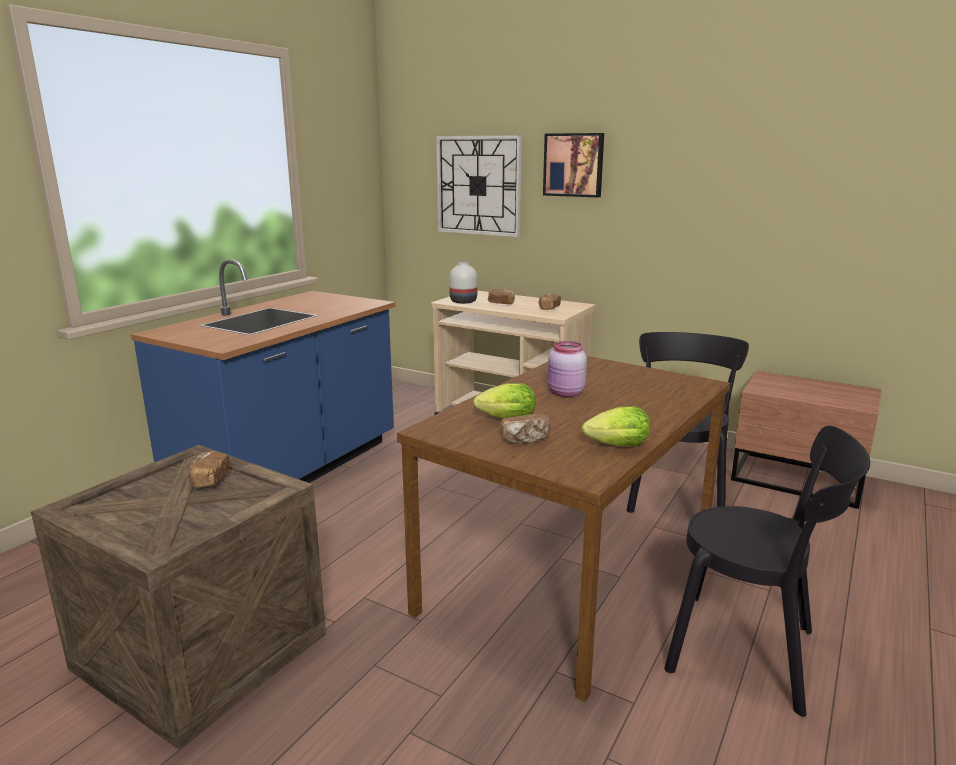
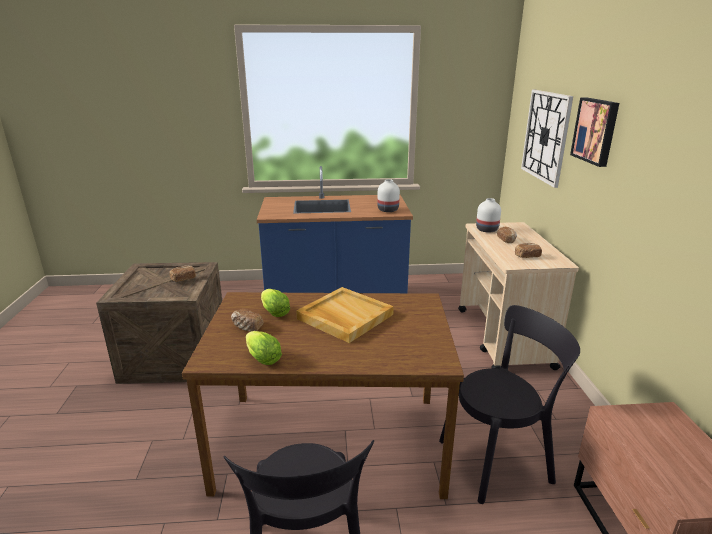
camera: 55 degrees right, 5 degrees up
pink jar [548,341,587,397] -> beige tray [296,287,394,343]
none -> white vase [377,179,400,212]

